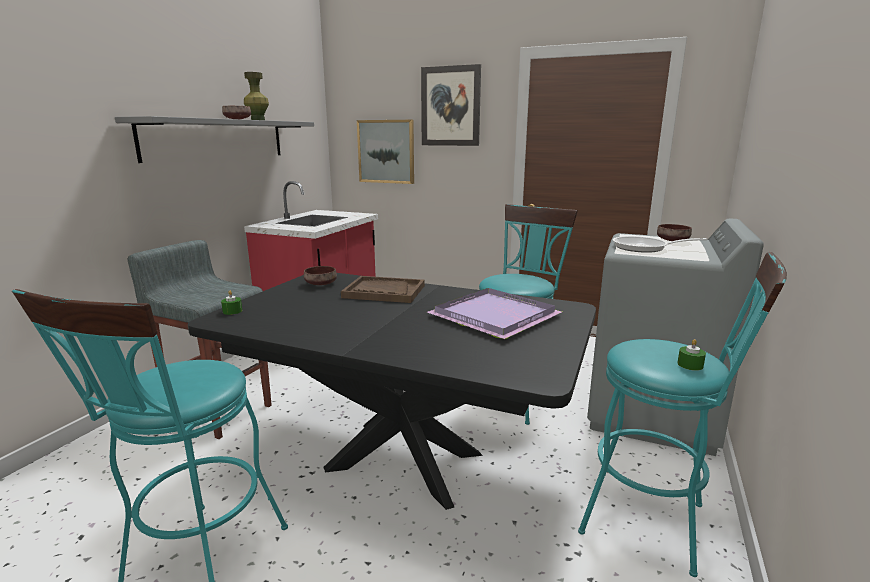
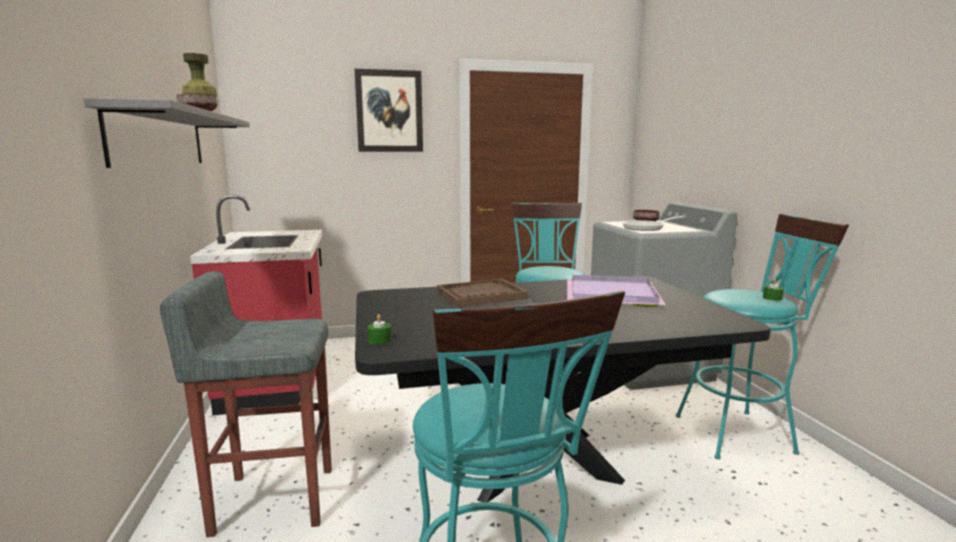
camera: 35 degrees left, 5 degrees down
brown bowl [304,266,337,285] -> none
picture [357,120,414,184] -> none

